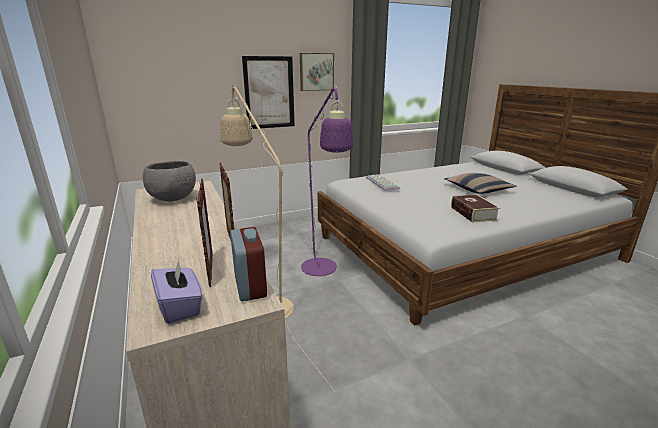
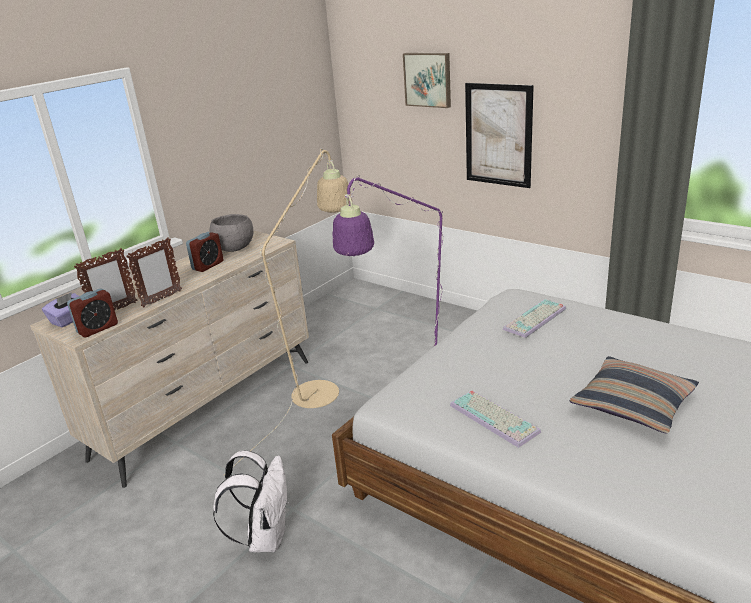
camera: 65 degrees right, 5 degrees up
picture [300,53,334,91] -> picture moved to [403,53,451,108]
book [451,194,500,223] -> keyboard [450,390,541,448]
none -> alarm clock [186,232,224,272]
none -> white backpack [213,450,289,553]

